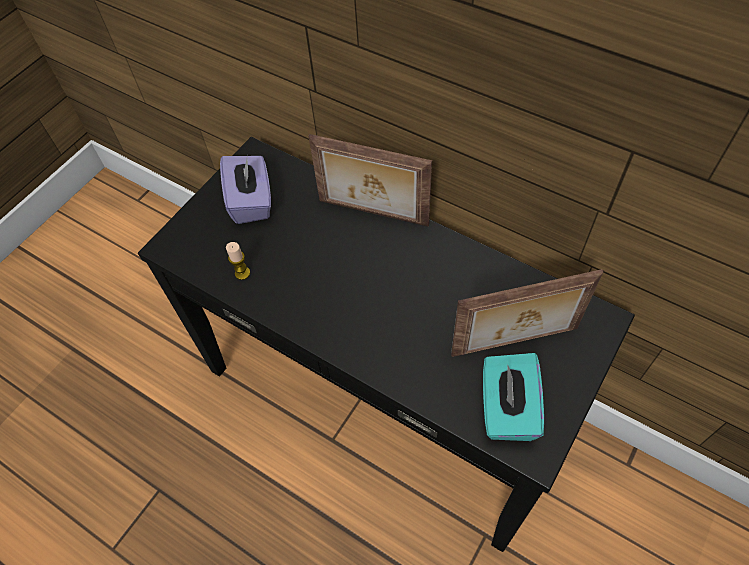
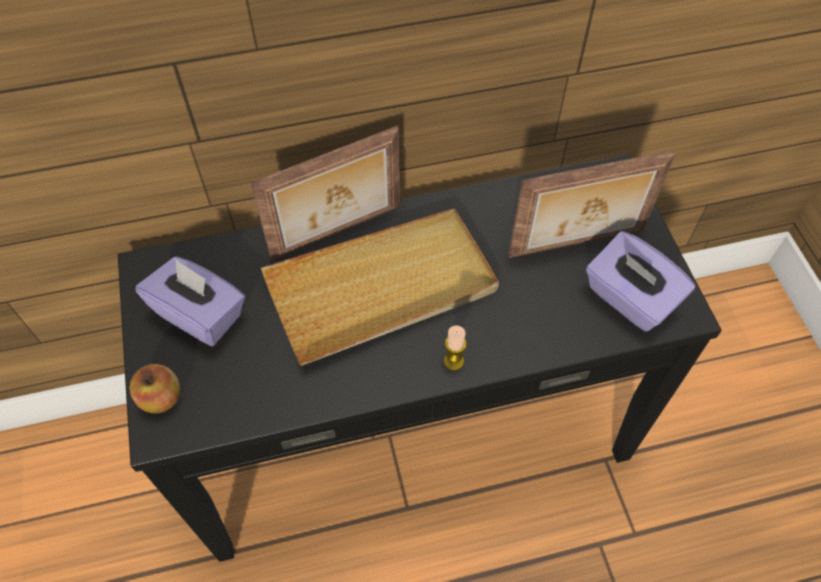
camera: 50 degrees left, 0 degrees up
candle [226,242,250,280] -> candle moved to [444,326,466,371]
picture frame [451,269,603,357] -> picture frame turned 45 degrees clockwise [508,150,676,258]
turquoise tissue box [483,353,544,441] -> purple tissue box [586,231,695,331]
none -> apple [129,364,180,413]
none -> beige tray [261,209,499,366]

